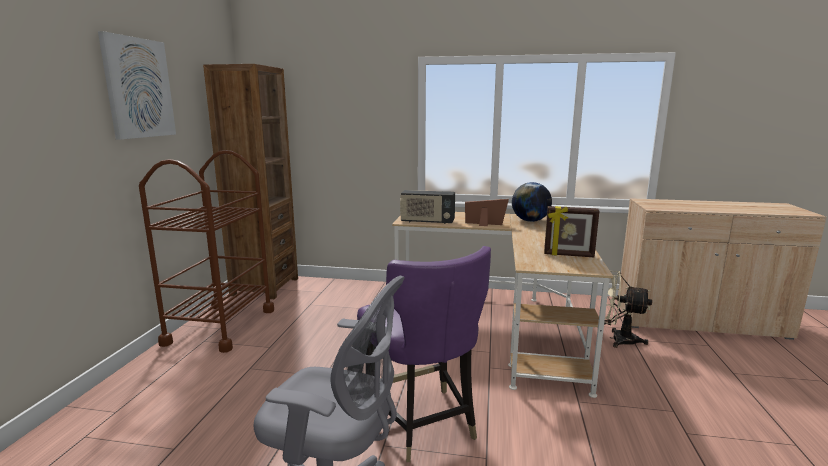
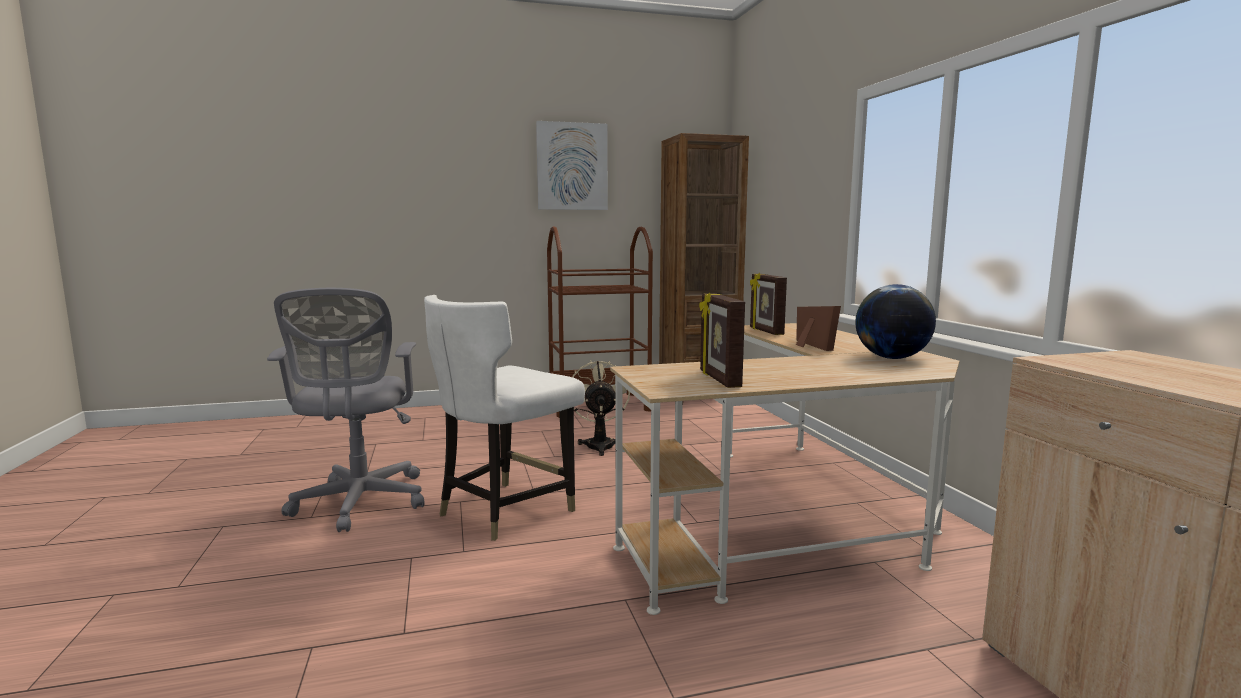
camera: 65 degrees right, 5 degrees down
purple chair [357,246,491,462] -> white chair [424,295,585,541]
radio [400,190,455,224] -> picture frame [750,273,787,335]
beige fan [604,271,652,348] -> beige fan moved to [572,360,630,456]

